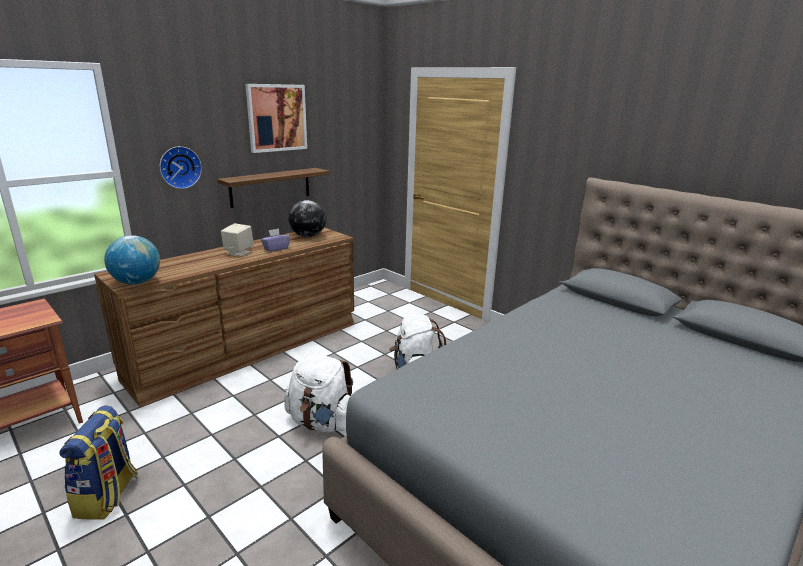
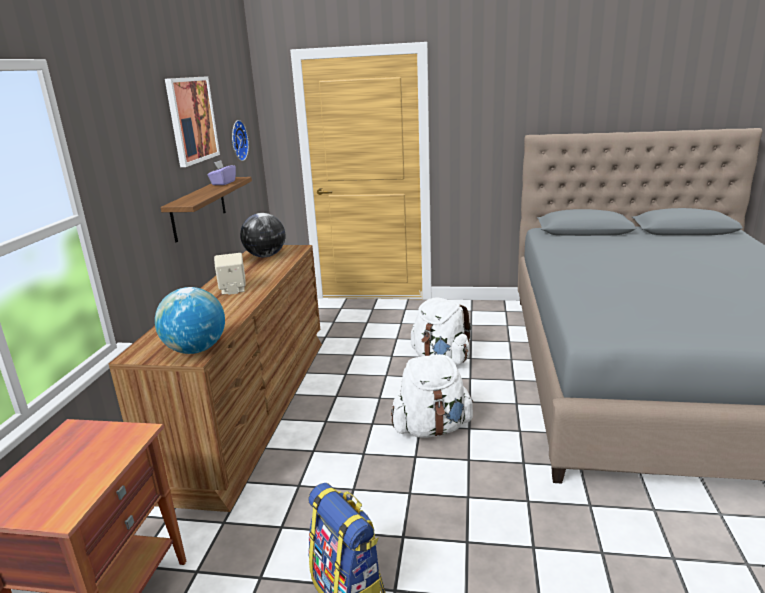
camera: 35 degrees left, 0 degrees up
wall clock [160,146,202,189] -> wall clock moved to [232,120,249,161]
purple tissue box [261,228,290,252] -> purple tissue box moved to [207,160,236,185]

